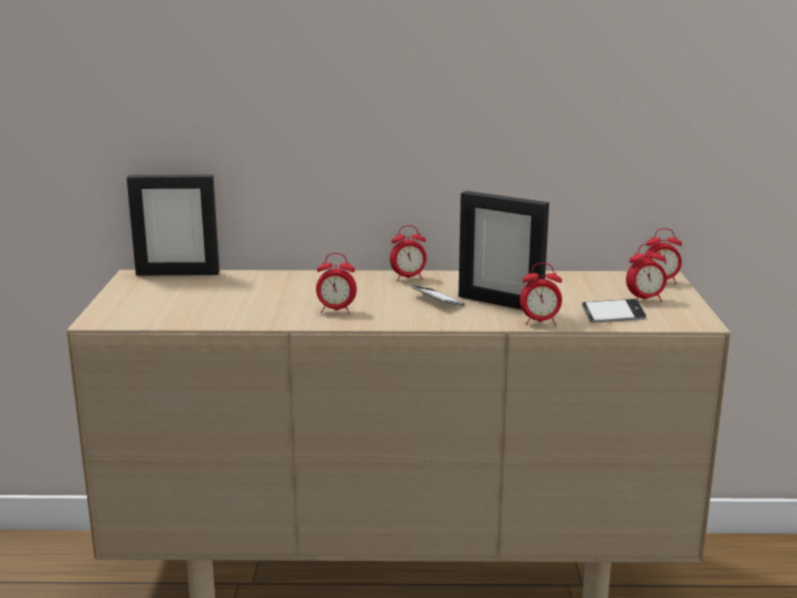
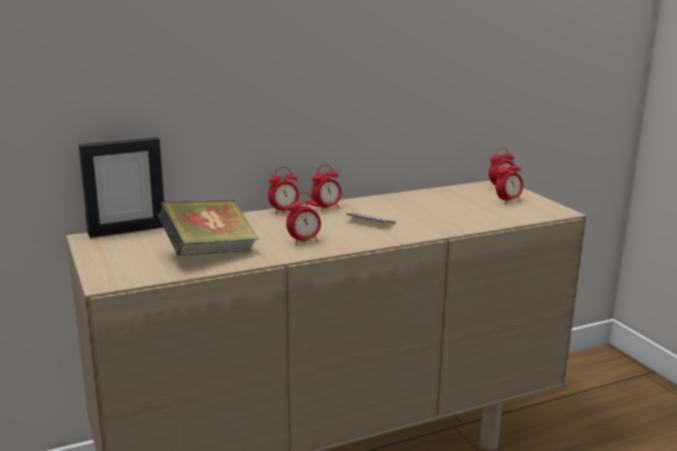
camera: 25 degrees left, 0 degrees up
picture frame [459,191,549,310] -> none
alarm clock [520,263,562,325] -> alarm clock moved to [268,167,299,214]
phone [582,299,646,323] -> none
none -> book [156,200,259,255]

